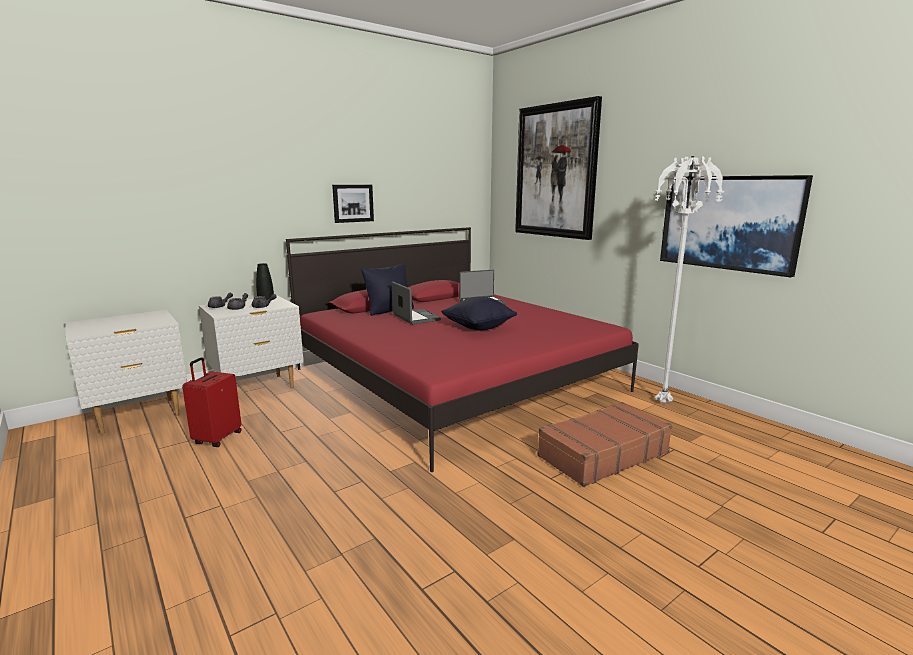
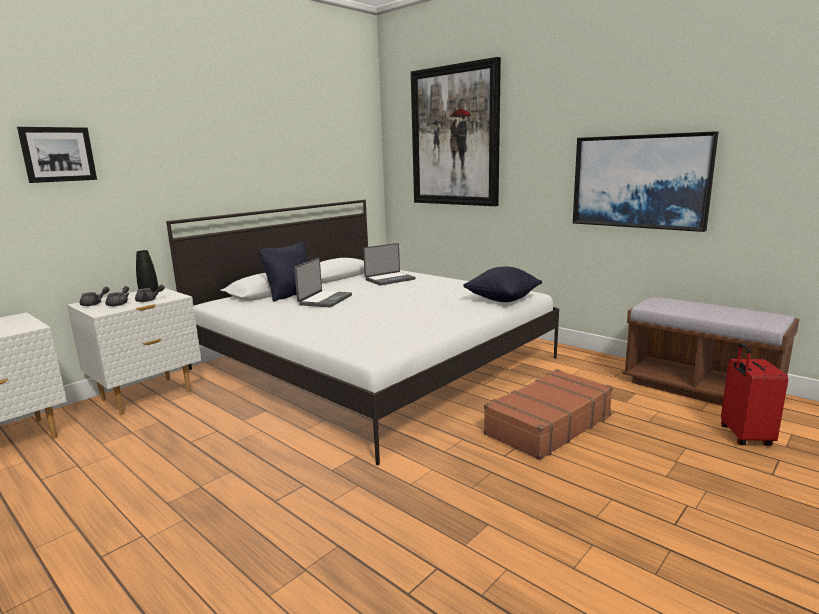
camera: 10 degrees left, 0 degrees up
red suitcase [182,358,242,447] -> red suitcase moved to [721,343,788,446]
red bed [286,227,639,472] -> white bed [166,200,559,465]
picture [332,185,374,223] -> picture moved to [17,127,97,183]
laptop [392,282,441,324] -> laptop turned 60 degrees clockwise [294,258,352,307]
black pillow [441,297,517,331] -> black pillow moved to [463,267,542,302]
white floor lamp [655,156,724,403] -> none
none -> brown bench [623,297,799,406]

